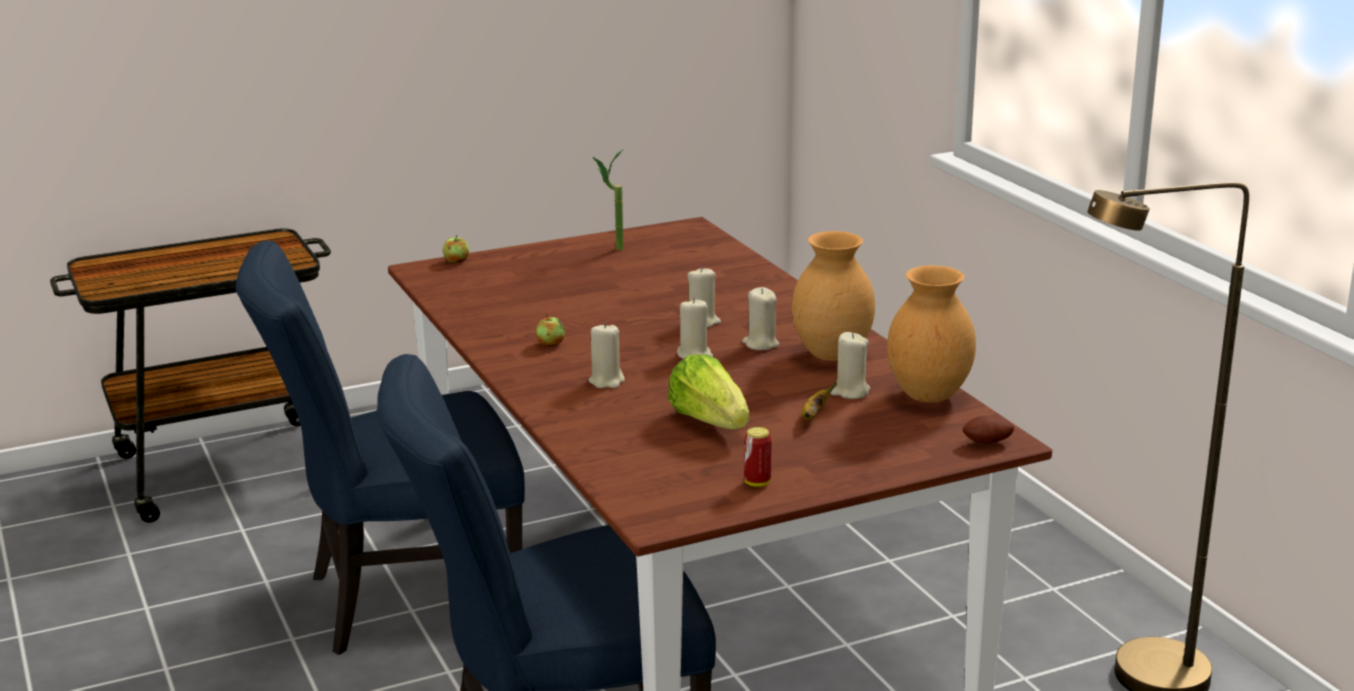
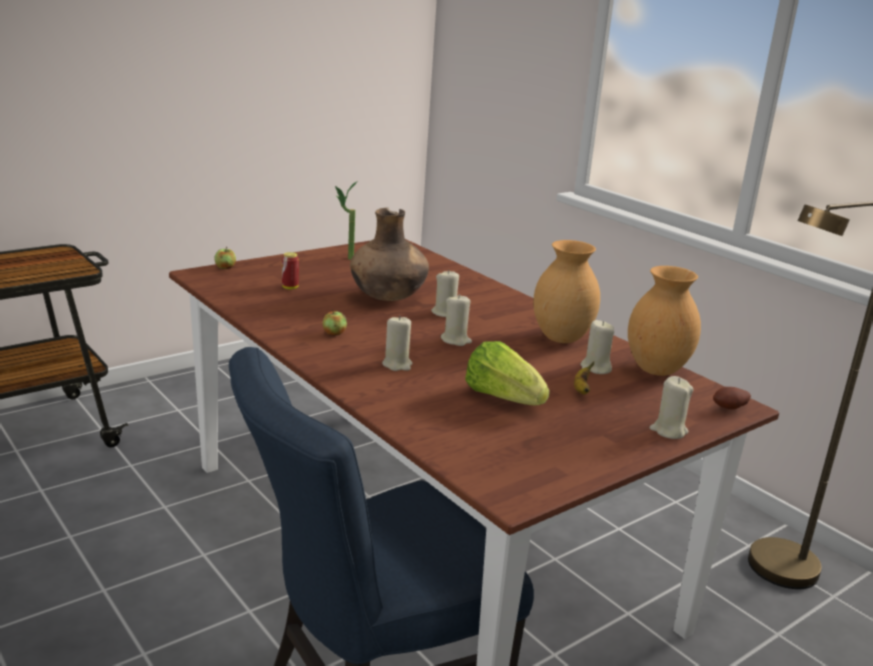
camera: 15 degrees left, 0 degrees up
blue chair [236,240,525,655] -> none
beige candle [742,287,779,350] -> beige candle moved to [649,376,694,439]
can [744,427,772,487] -> can moved to [282,252,299,290]
none -> brown vase [350,207,429,301]

